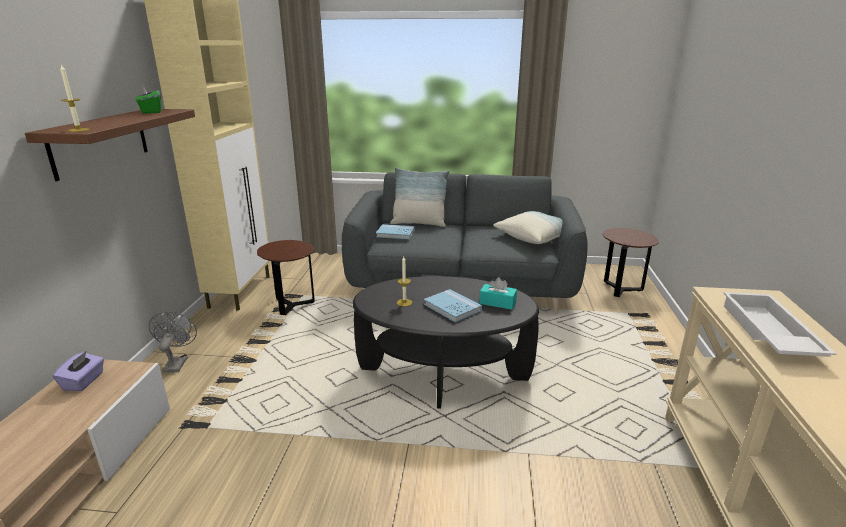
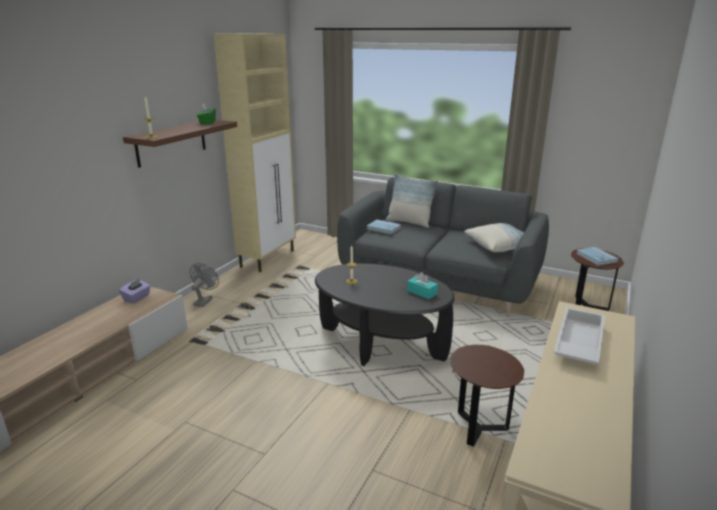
camera: 20 degrees right, 0 degrees up
brown side table [257,240,315,315] -> brown side table moved to [450,345,524,447]
blue book [424,289,482,322] -> blue book moved to [576,247,619,266]

